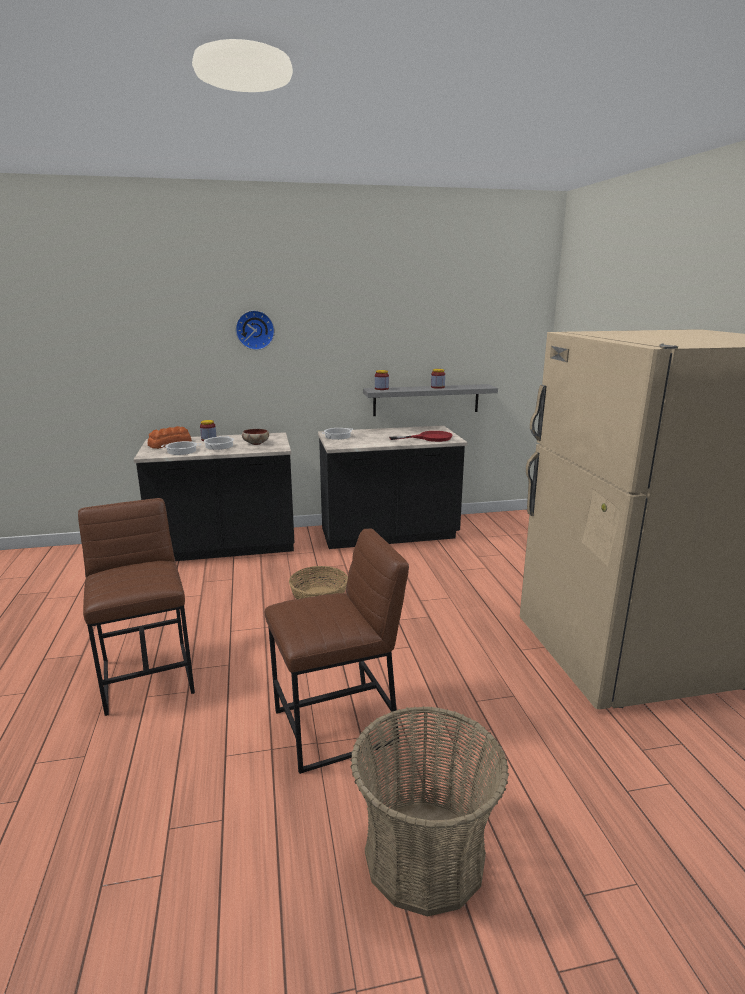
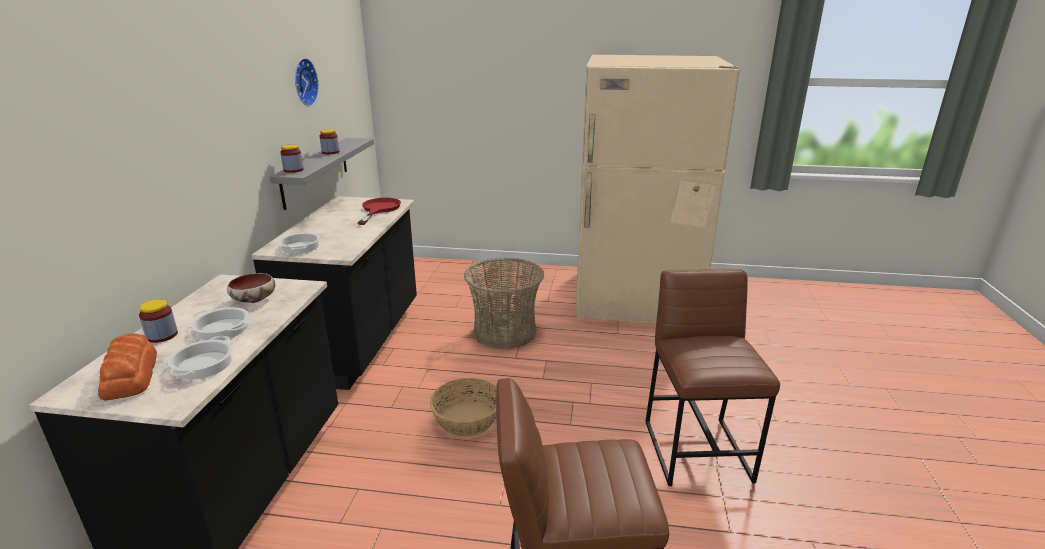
camera: 70 degrees left, 5 degrees up
wall clock [235,310,275,350] -> wall clock moved to [295,58,319,107]
basket [350,706,509,917] -> basket moved to [464,257,544,349]

